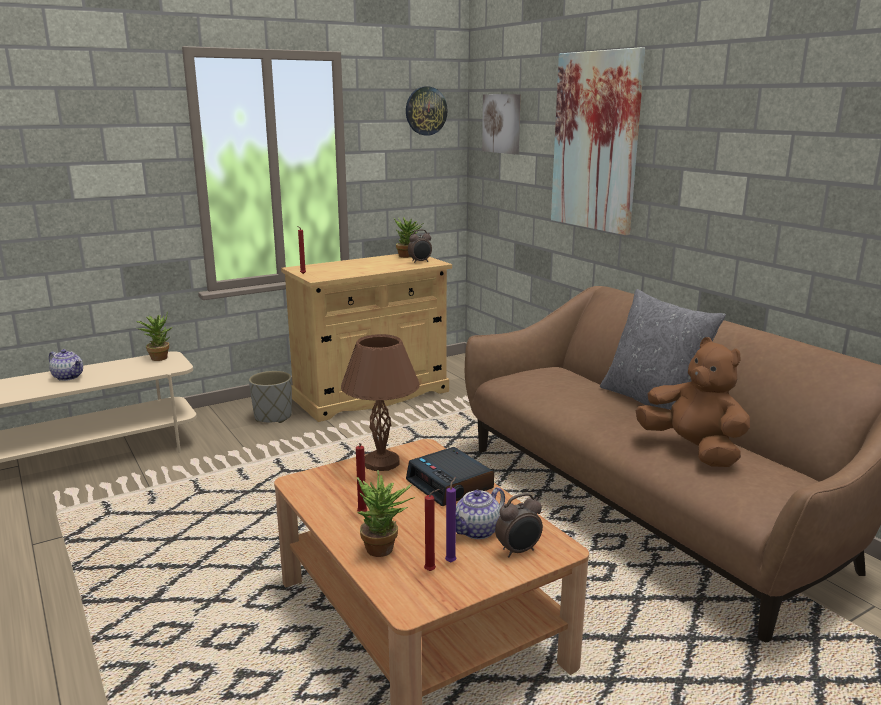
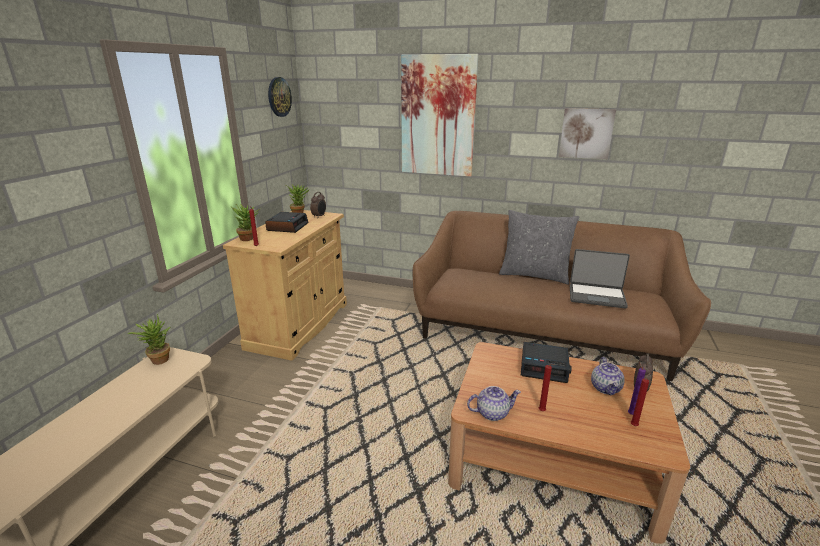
camera: 40 degrees left, 5 degrees up
teapot [49,349,83,381] -> teapot moved to [467,386,521,421]
grey planter [249,371,292,423] -> none
brown table lamp [341,334,420,471] -> none
potted plant [357,470,415,557] -> potted plant moved to [231,204,261,241]
picture [482,94,521,154] -> picture moved to [559,108,616,159]
brown plush toy [636,337,750,467] -> laptop [570,249,630,309]
none -> alarm clock [265,212,308,233]

